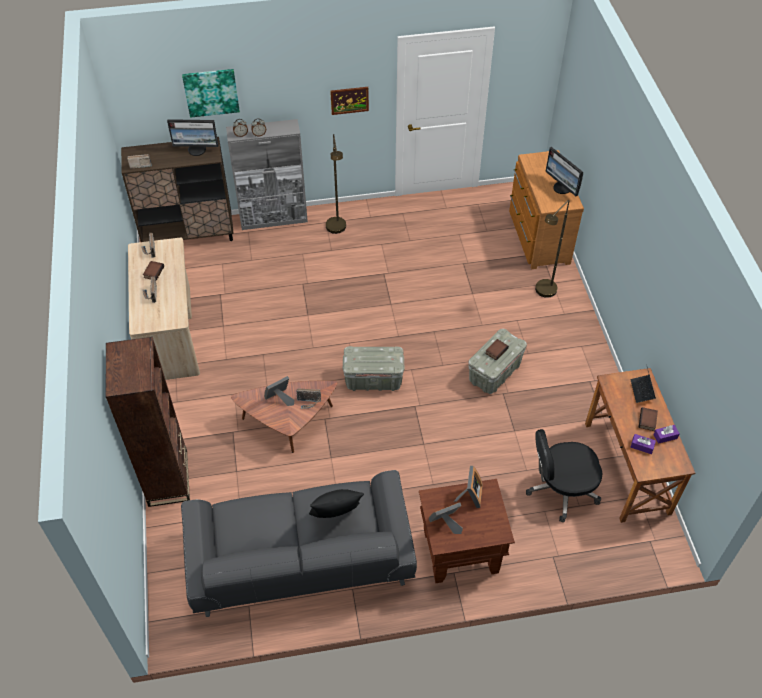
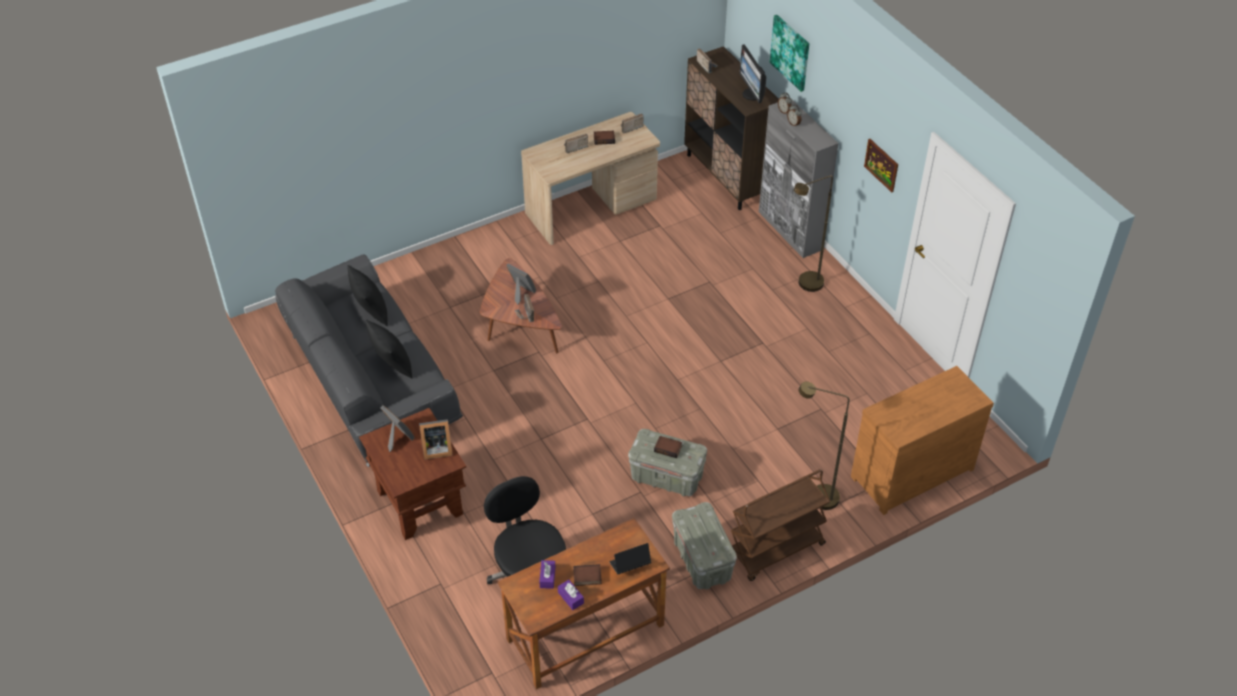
camera: 70 degrees right, 5 degrees down
brown bookcase [106,337,190,507] -> none
grey storage box [343,346,404,391] -> grey storage box moved to [672,502,737,589]
monitor [545,147,583,196] -> none
none -> black pillow [347,265,388,326]
none -> brown cart [731,469,830,581]

